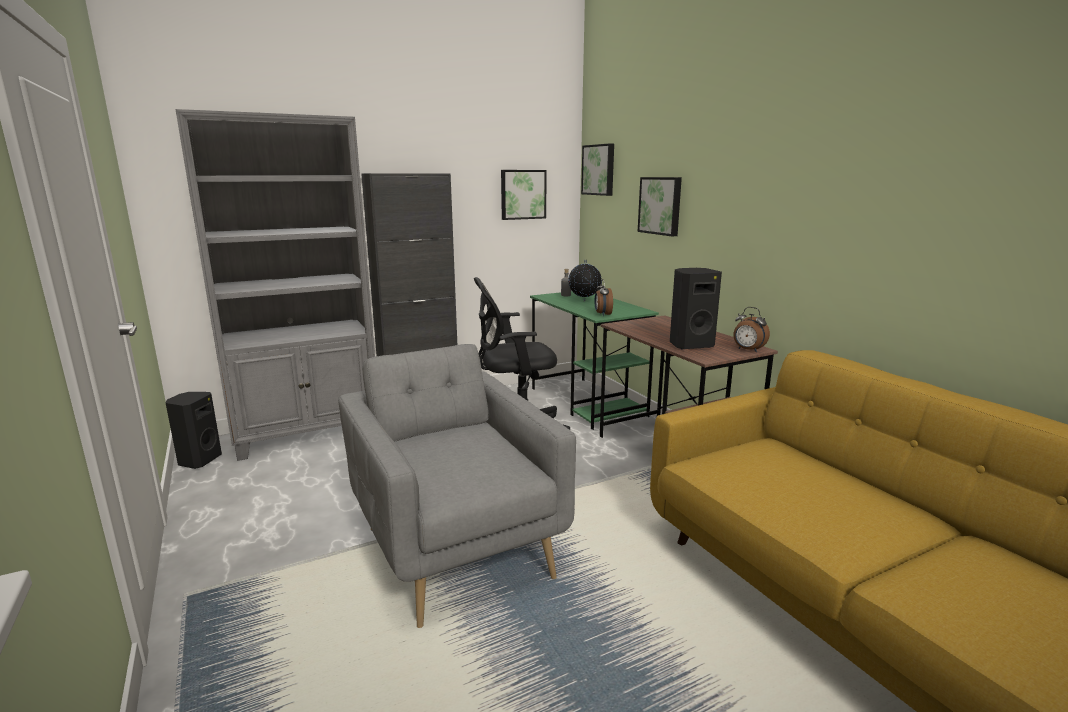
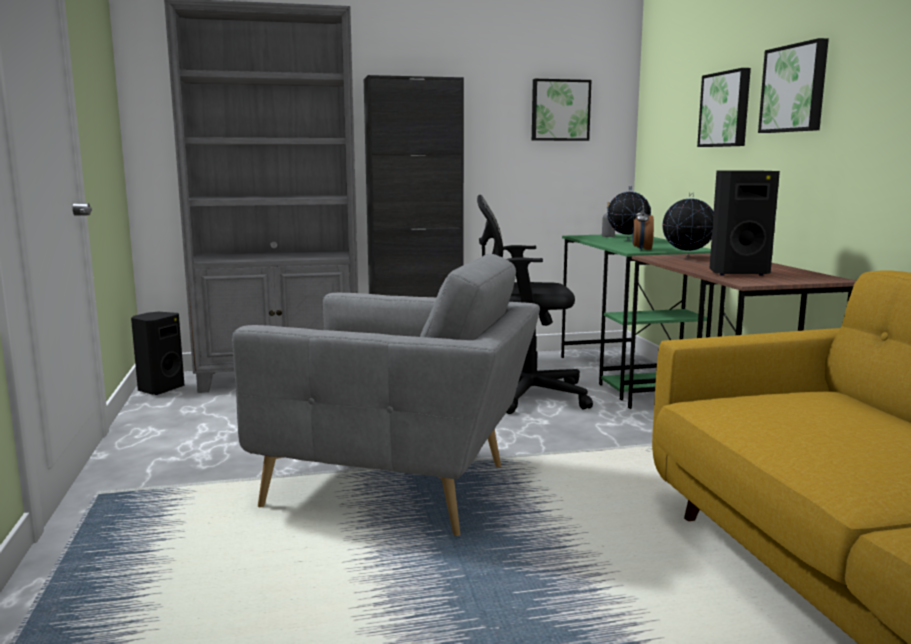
camera: 15 degrees right, 5 degrees down
grey armchair [338,344,576,628] -> grey armchair turned 120 degrees clockwise [232,254,540,536]
picture [581,144,614,196] -> picture moved to [758,38,829,133]
alarm clock [734,307,770,352] -> none
none -> globe [662,192,714,257]

